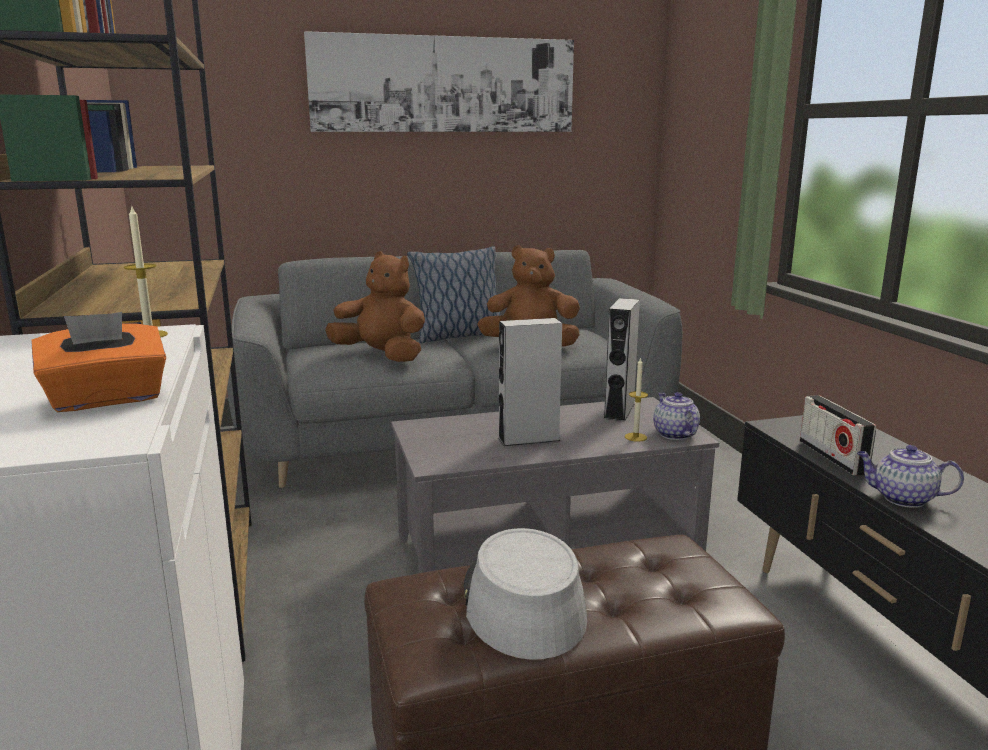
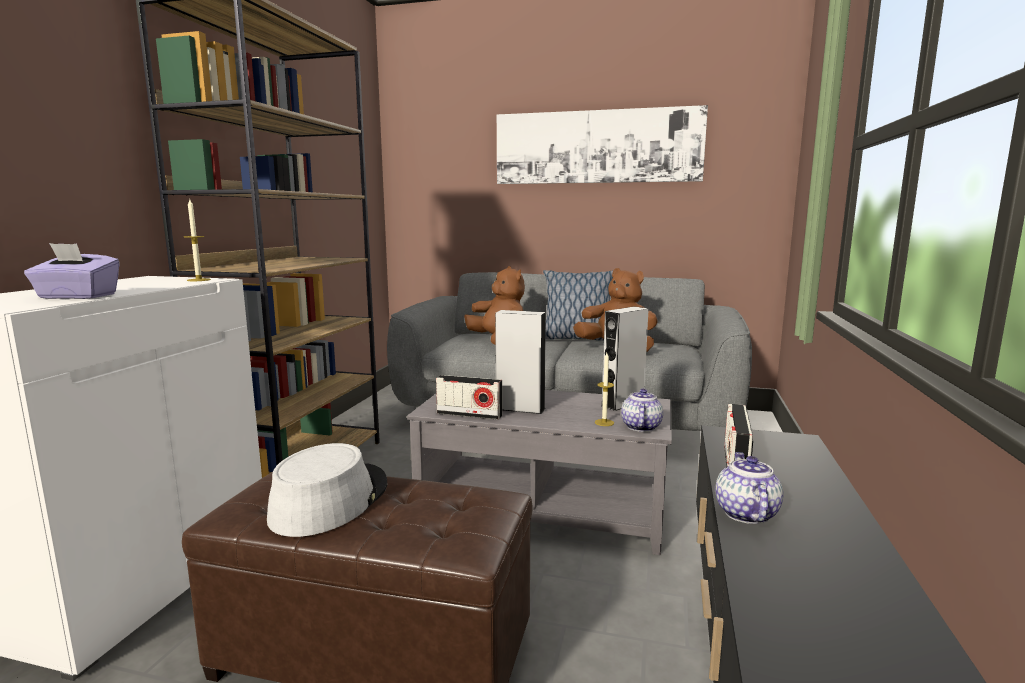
camera: 30 degrees right, 5 degrees down
orange tissue box [31,312,166,412] -> purple tissue box [24,243,120,299]
teapot [857,445,964,508] -> teapot turned 45 degrees clockwise [715,452,784,524]
none -> radio [436,375,502,420]

